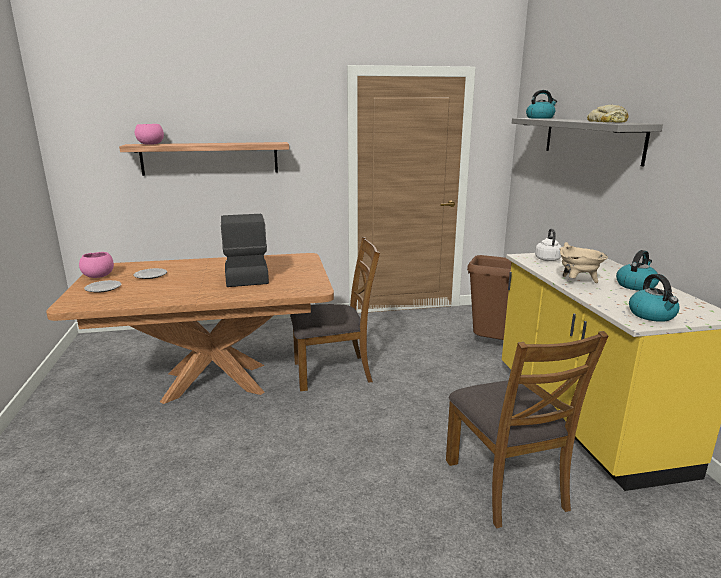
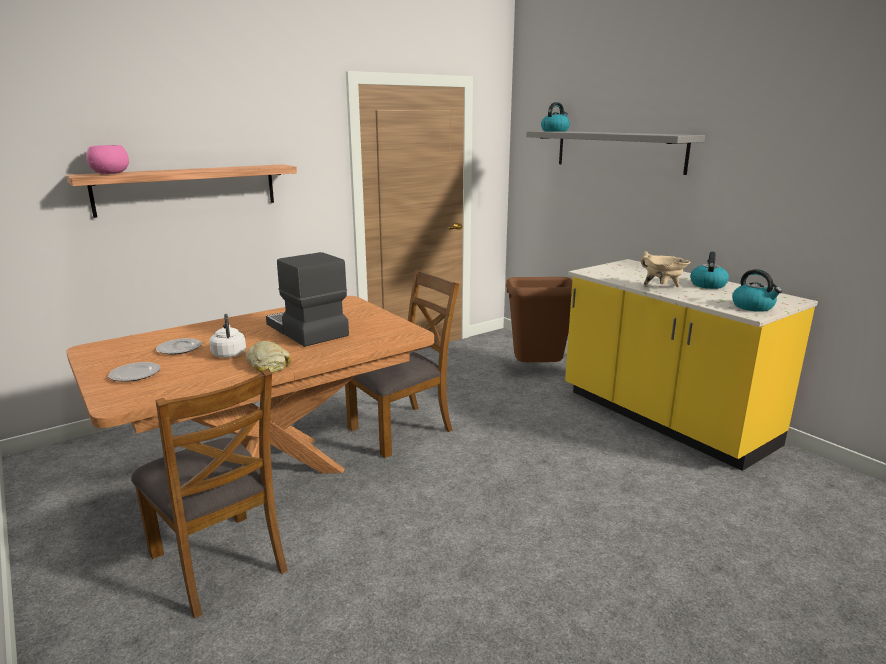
camera: 25 degrees left, 0 degrees up
pink bowl [79,252,114,278] -> none
brown chair [446,331,608,528] -> brown chair moved to [131,369,288,618]
white kettle [535,228,562,261] -> white kettle moved to [209,314,246,358]
bread [587,104,629,123] -> bread moved to [246,341,292,373]

